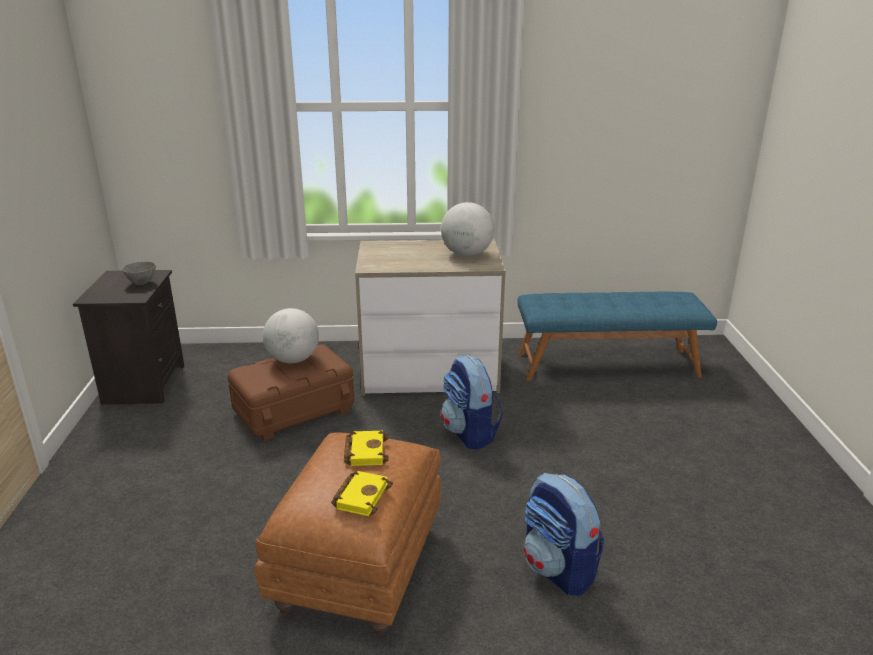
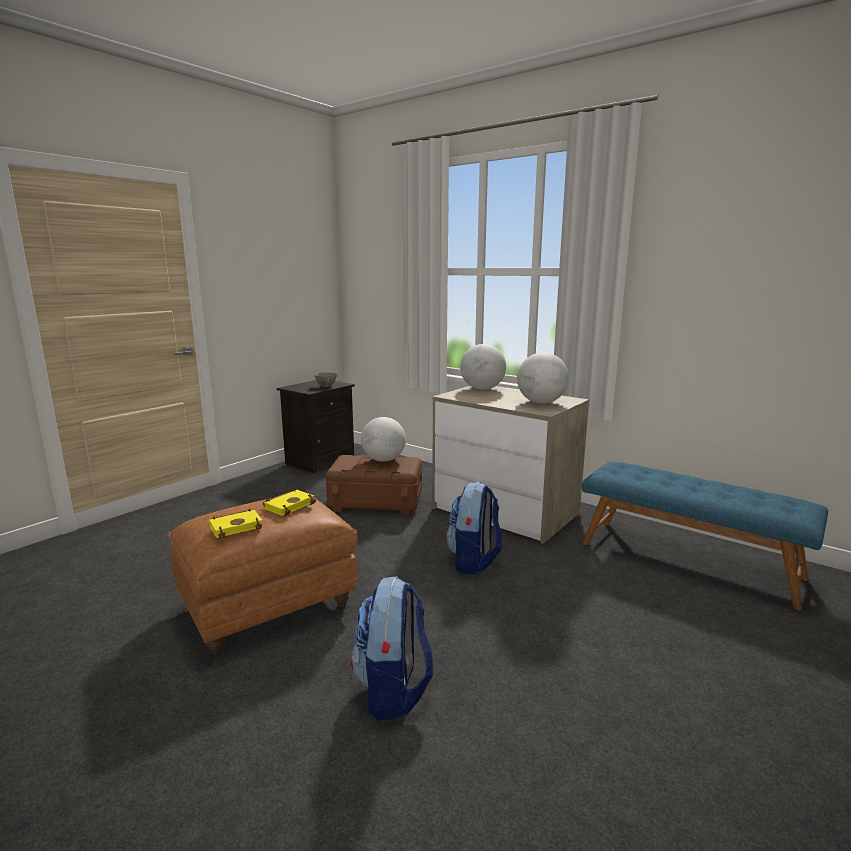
camera: 40 degrees right, 10 degrees down
none -> globe [460,344,506,390]

